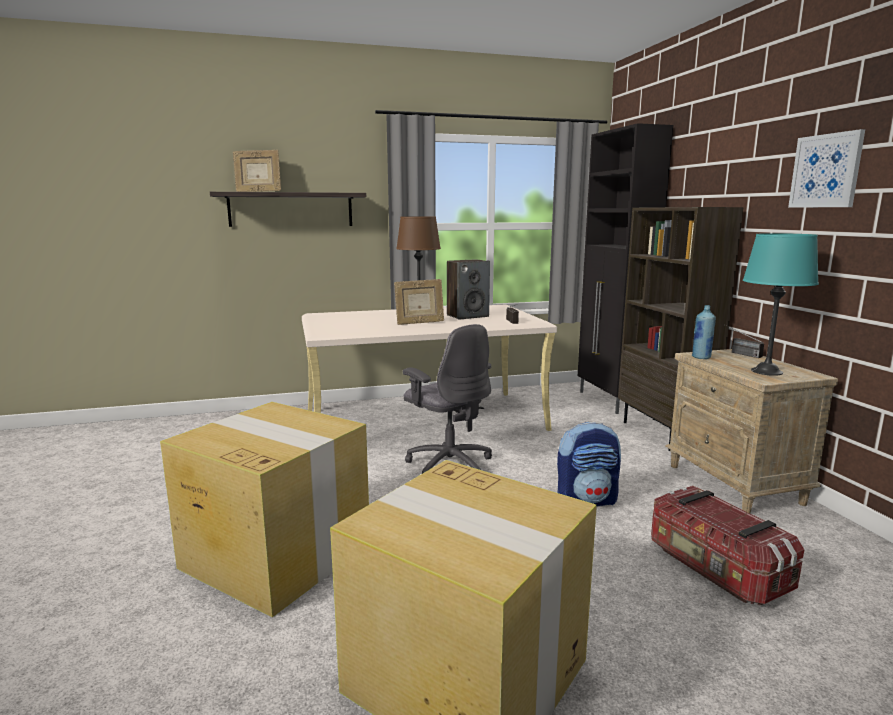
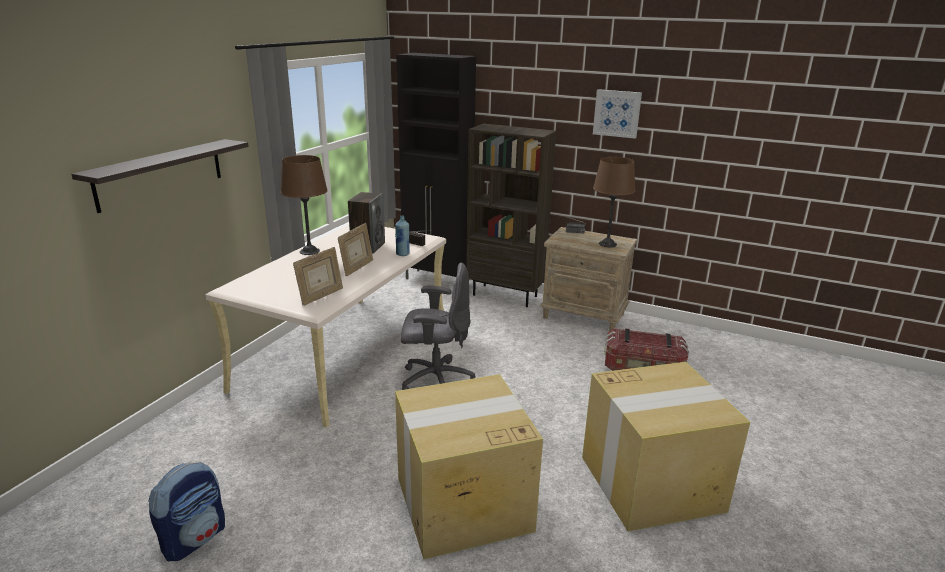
camera: 50 degrees left, 10 degrees up
picture frame [233,150,281,192] -> picture frame moved to [293,247,343,306]
backpack [557,422,621,506] -> backpack moved to [148,462,225,561]
blue bottle [692,305,716,359] -> blue bottle moved to [395,216,409,256]
turquoise table lamp [743,233,819,376] -> brown table lamp [593,157,635,247]

